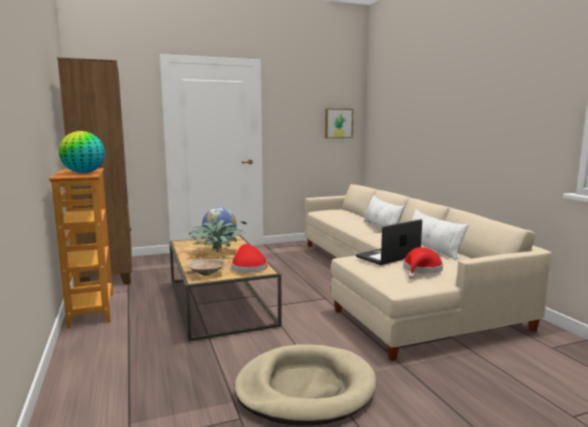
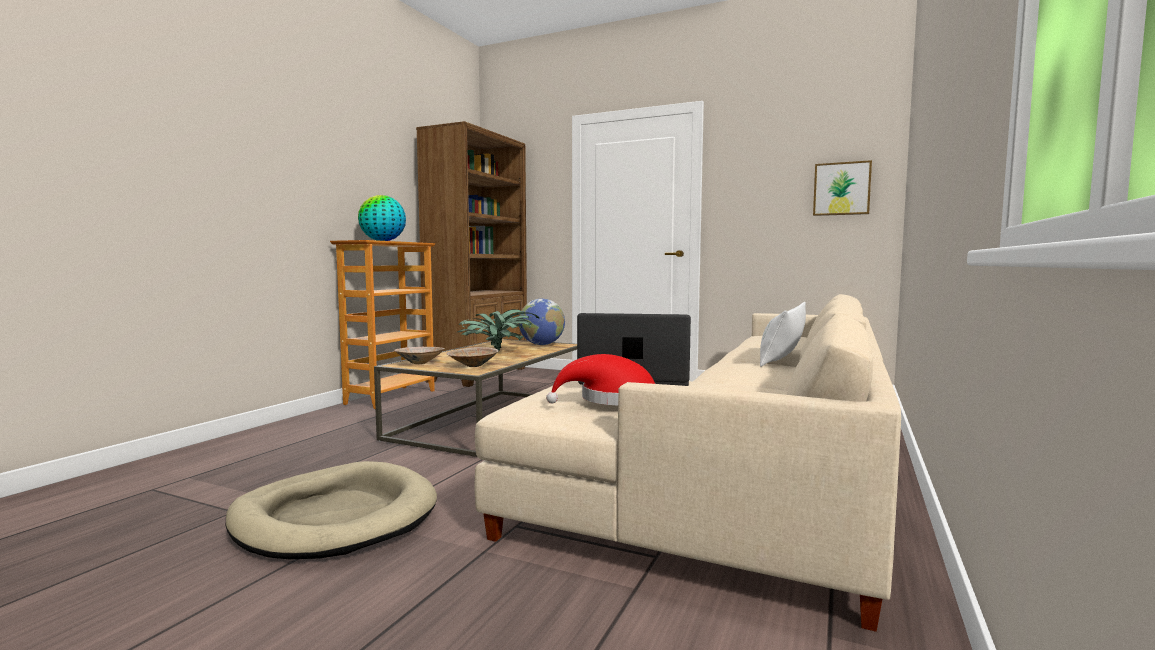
camera: 45 degrees right, 5 degrees down
red hat [231,244,267,273] -> beige bowl [447,347,499,367]
white pillow [412,209,469,261] -> none

